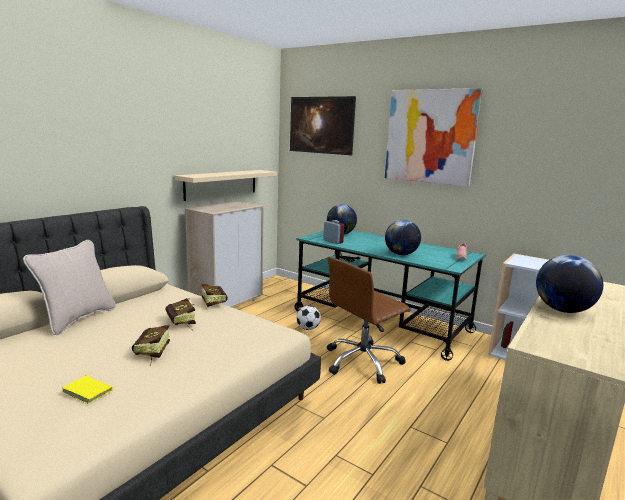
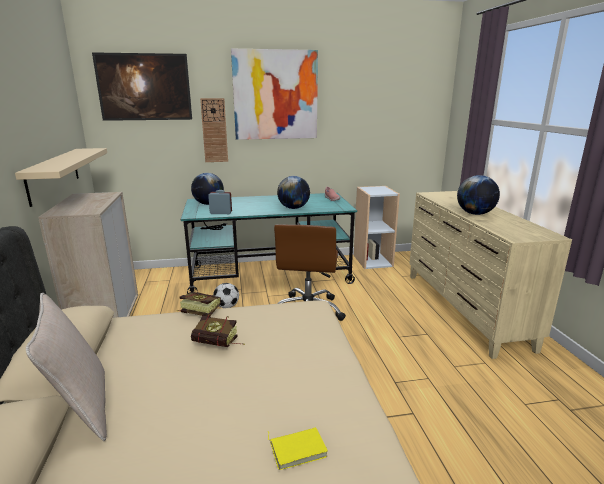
camera: 45 degrees left, 5 degrees up
book [132,325,170,366] -> none
none -> wall clock [200,98,228,162]

